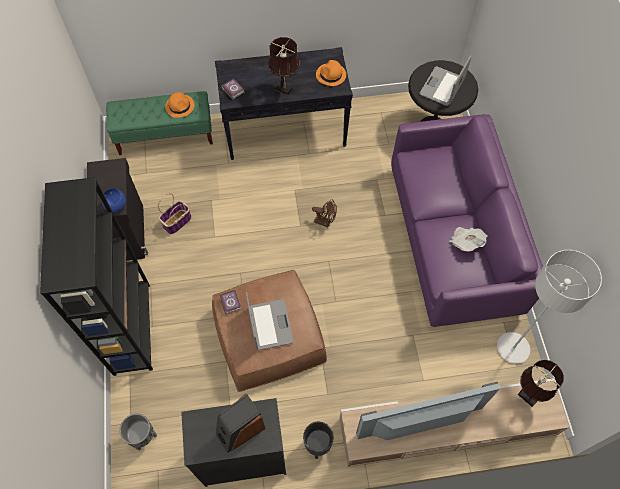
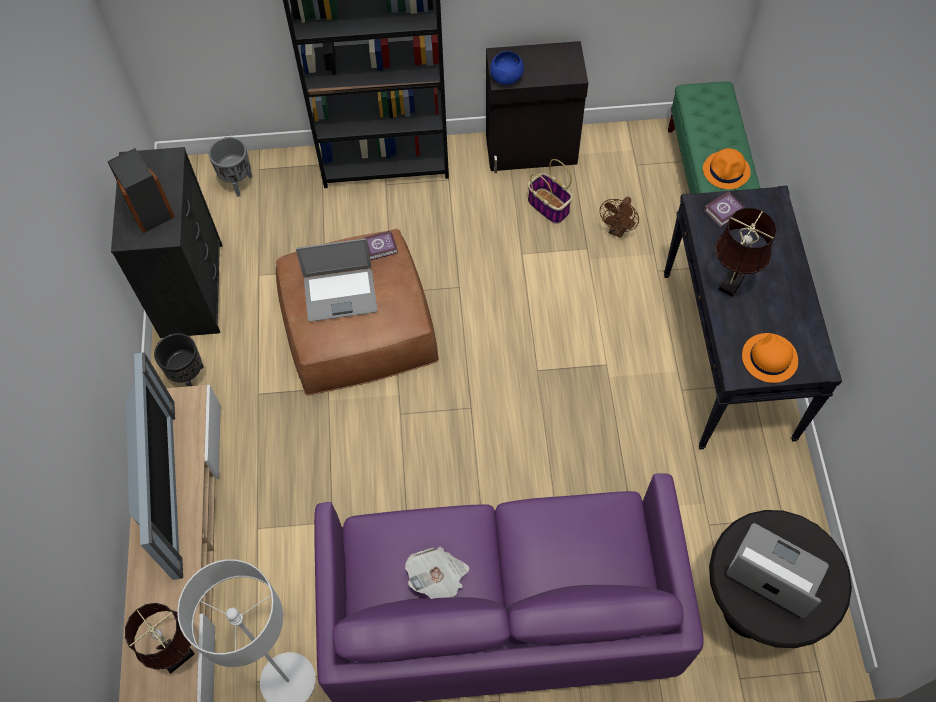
camera: 95 degrees right, 0 degrees up
brown fan [312,200,337,227] -> brown fan moved to [600,197,639,238]

